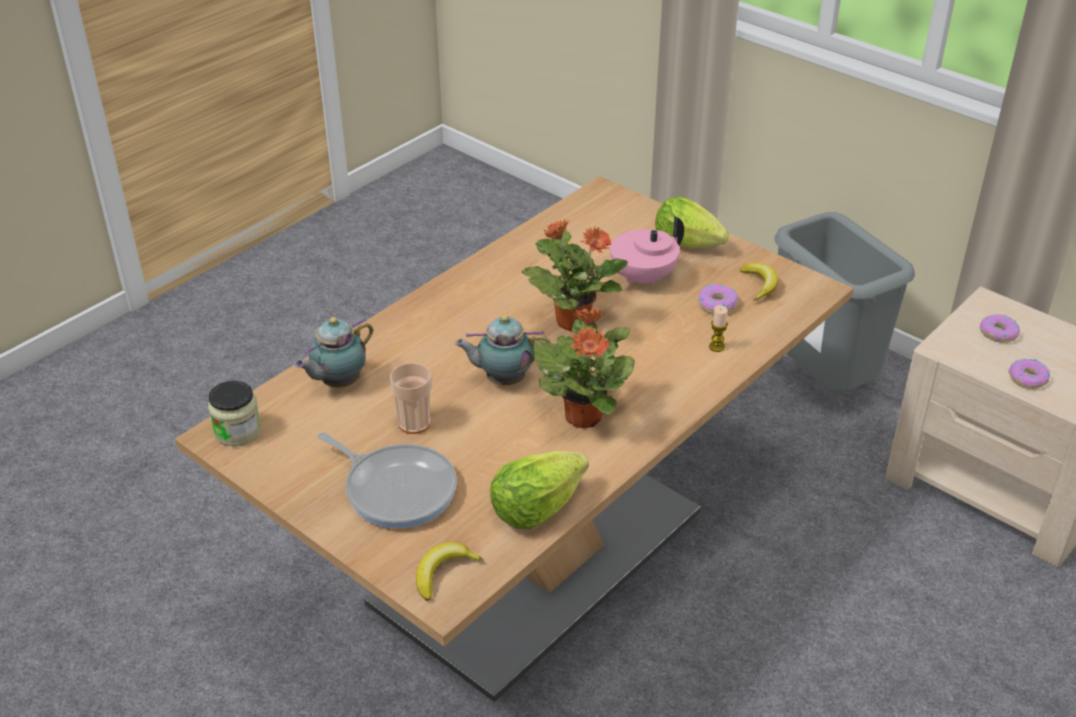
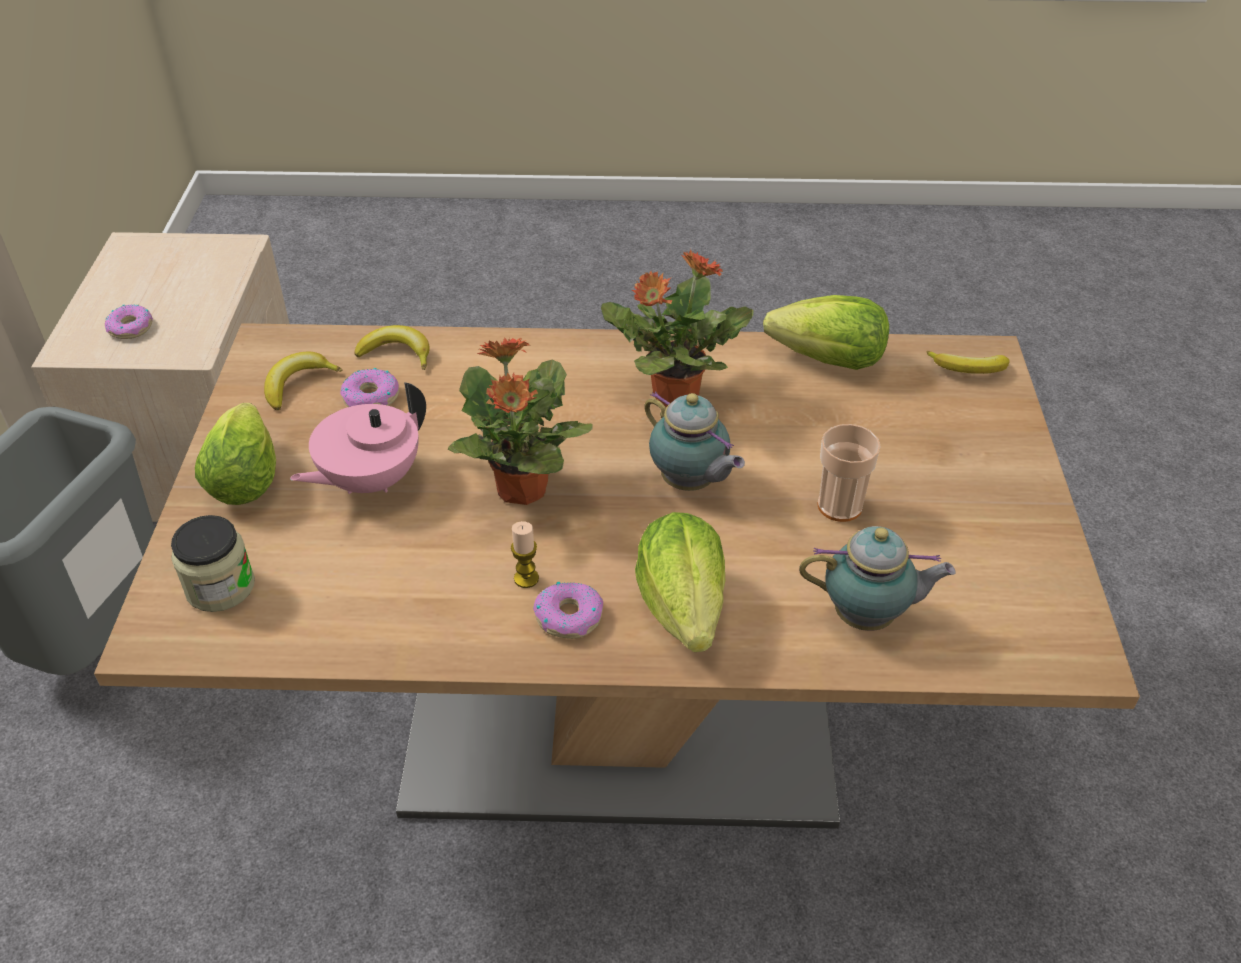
camera: 130 degrees left, 5 degrees up
jar [208,381,261,446] -> jar moved to [171,515,255,612]
frying pan [317,432,457,528] -> none
pink teapot [600,216,684,286] -> pink teapot turned 120 degrees clockwise [290,382,426,494]
candle [709,305,728,352] -> candle moved to [511,521,539,588]
donut [1008,358,1050,389] -> donut moved to [533,582,603,639]
none -> banana [354,325,429,370]
none -> lettuce [635,512,725,652]

